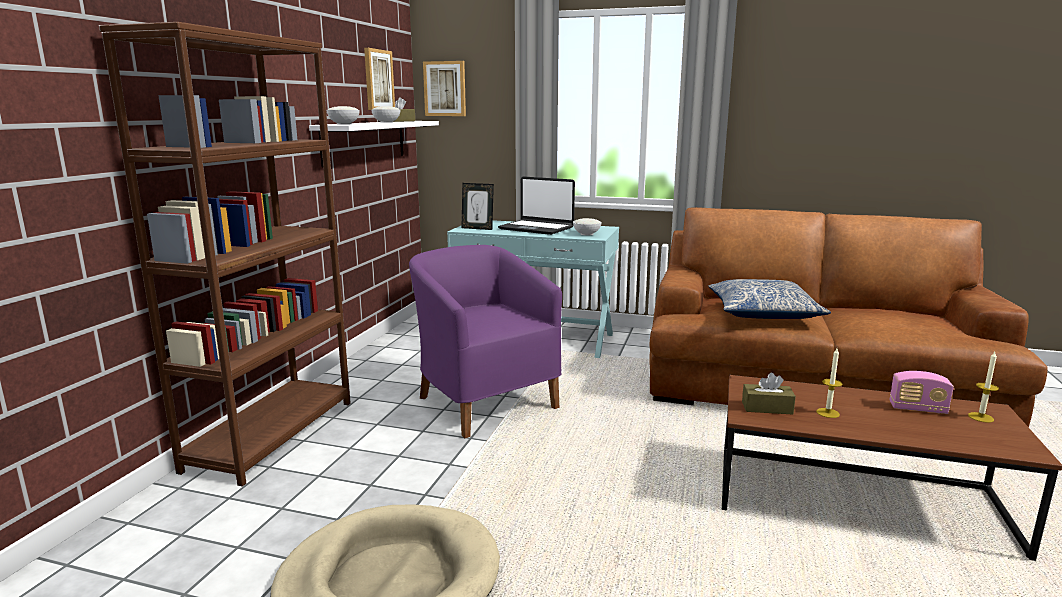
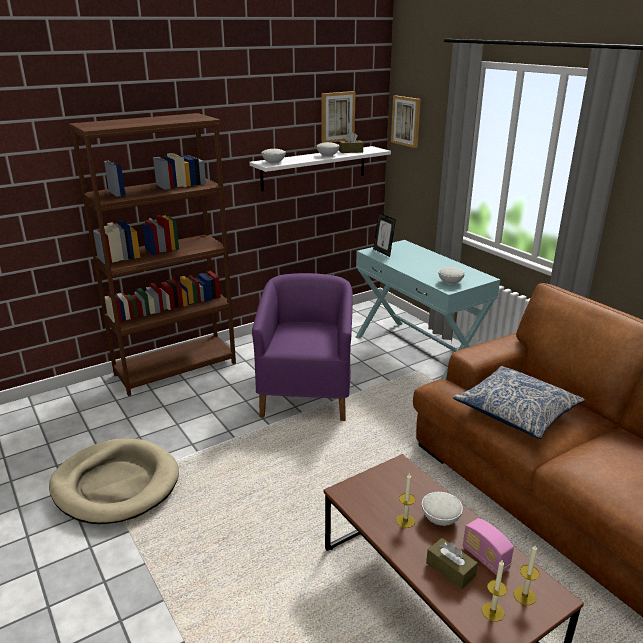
camera: 40 degrees right, 10 degrees up
laptop [498,176,575,235] -> none
brown tissue box [742,372,796,415] -> brown tissue box moved to [426,538,478,589]
none -> white bowl [422,492,463,526]
none -> candle [481,560,507,622]

